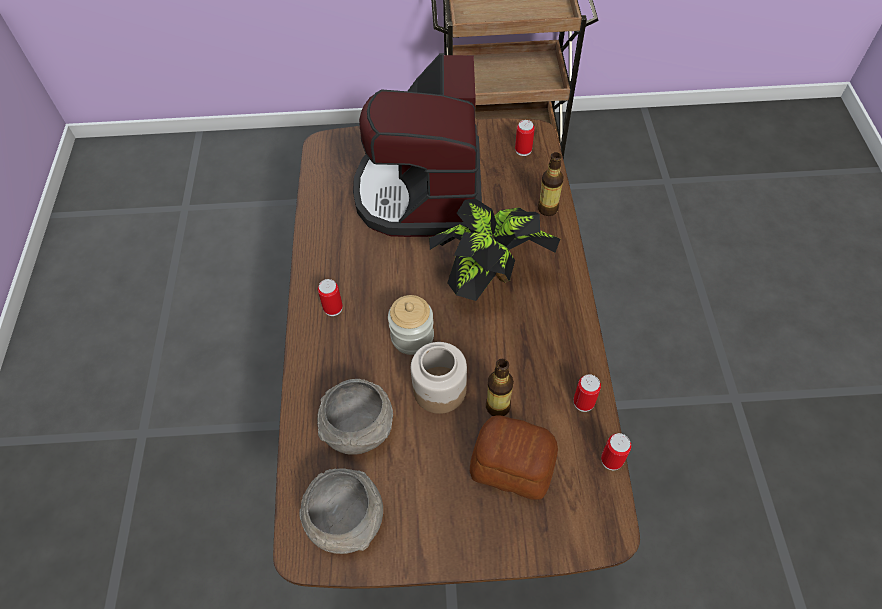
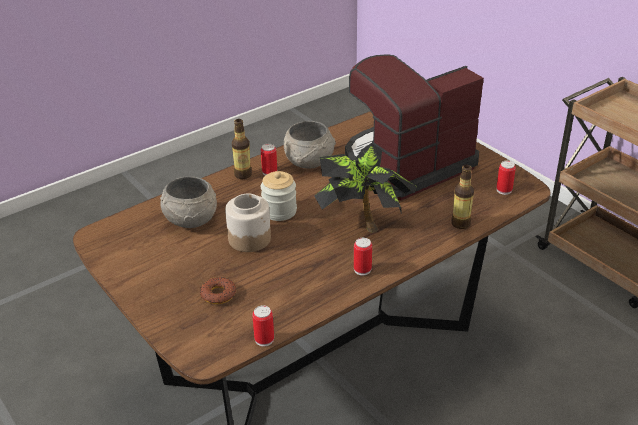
camera: 55 degrees right, 20 degrees down
grey bowl [299,468,383,554] -> grey bowl moved to [284,121,336,169]
bread [470,415,558,500] -> donut [200,277,236,304]
bottle [486,359,514,416] -> bottle moved to [232,119,252,179]
can [573,374,601,412] -> can moved to [354,238,372,275]

